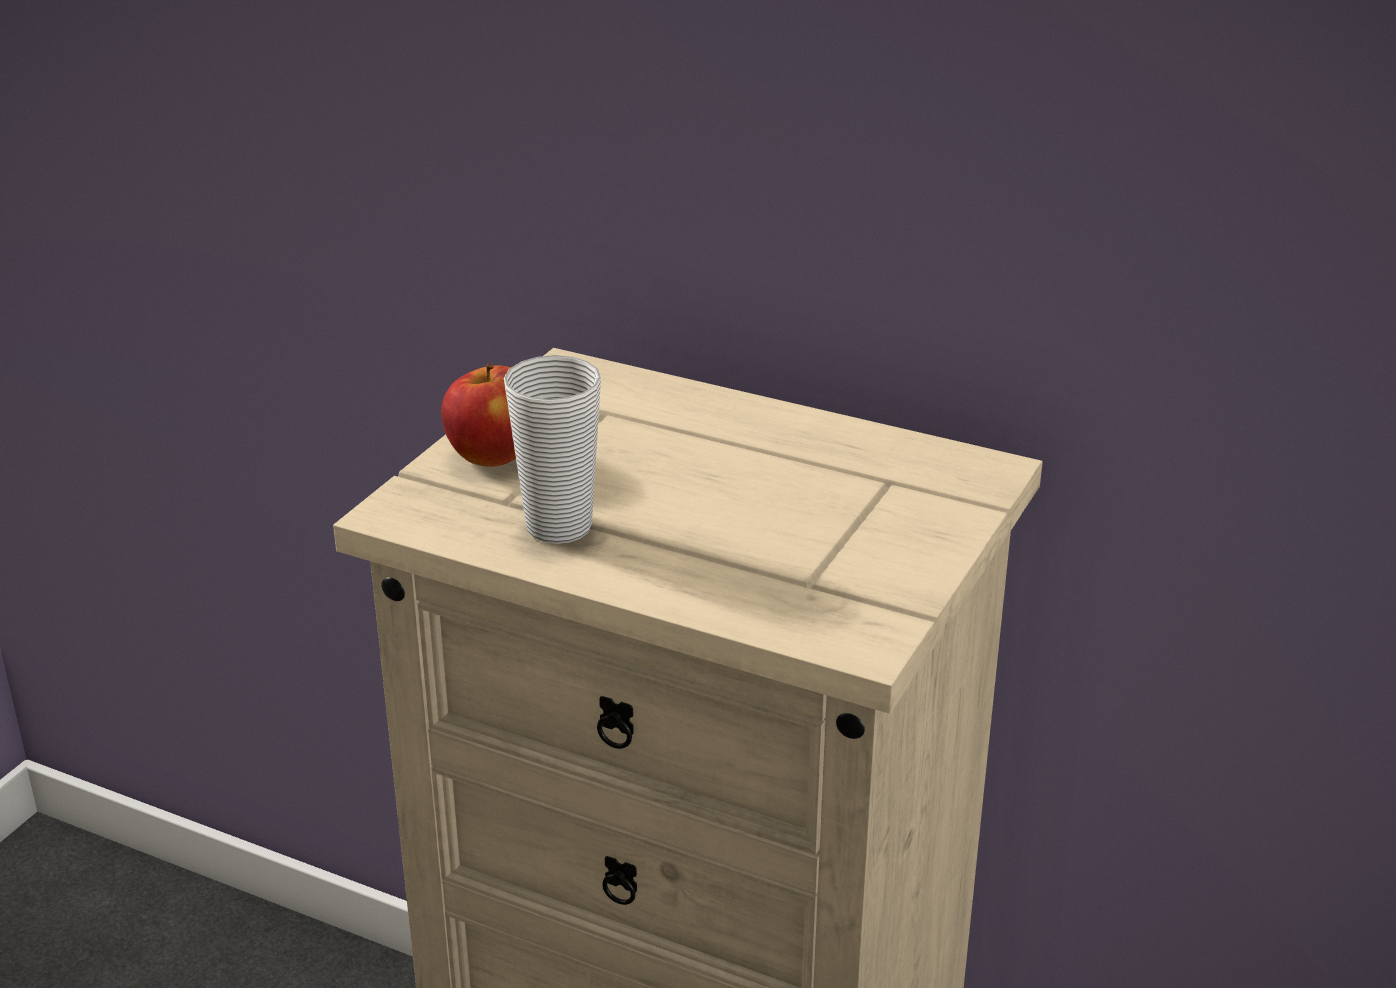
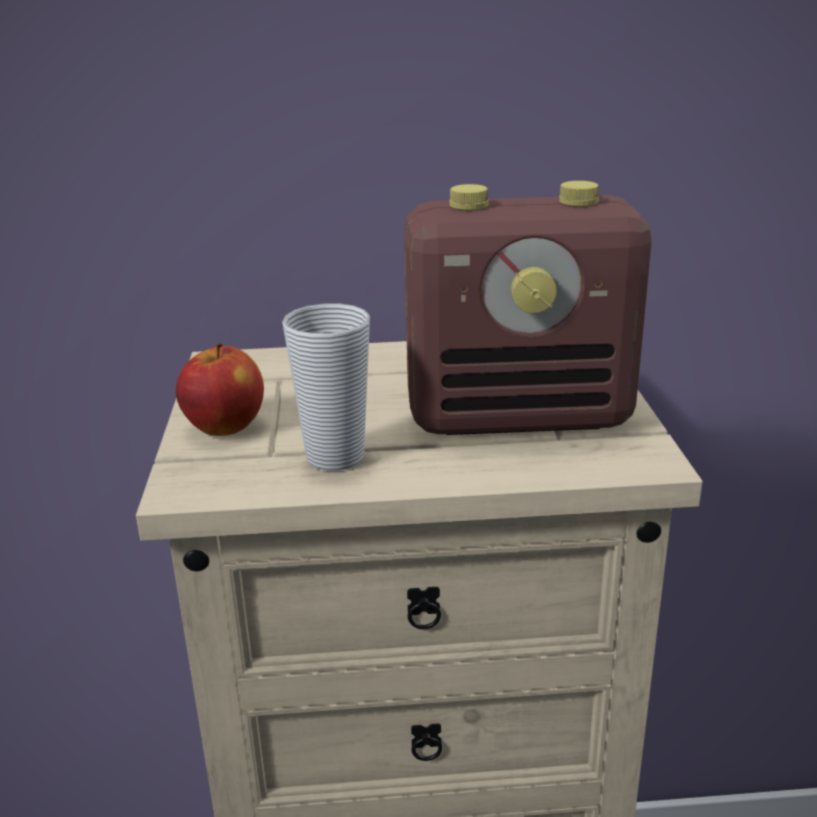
camera: 30 degrees left, 5 degrees down
none -> radio [404,181,652,435]

